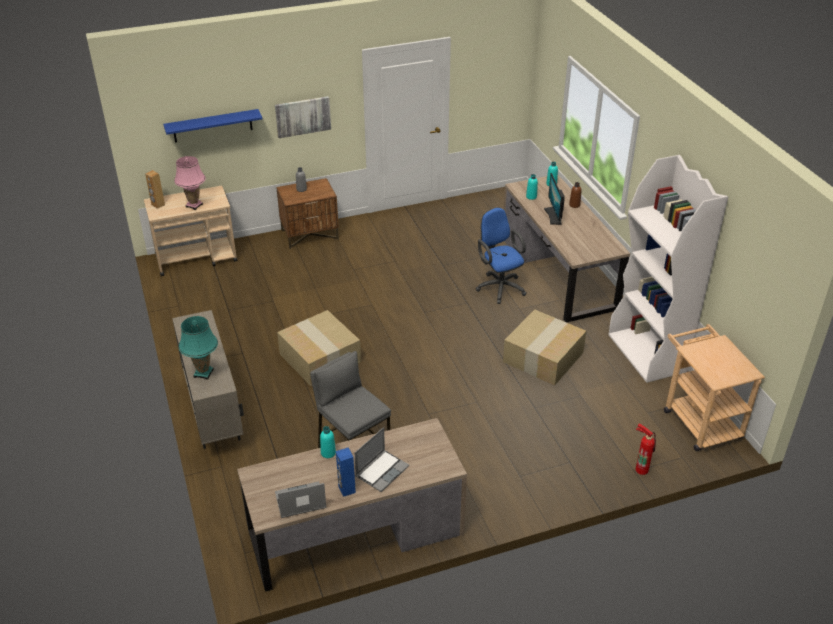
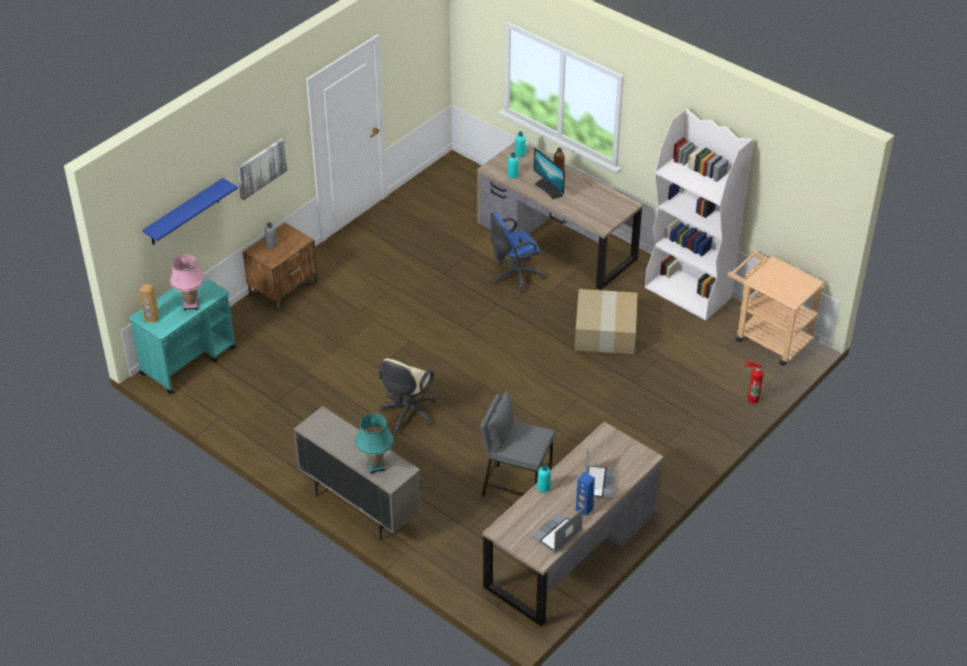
camera: 30 degrees left, 5 degrees up
beige cart [144,186,237,276] -> turquoise cart [129,277,236,394]
cardboard box [277,310,361,386] -> beige office chair [378,358,437,431]
blue office chair [476,207,527,304] -> blue office chair turned 60 degrees counterclockwise [490,212,546,293]

